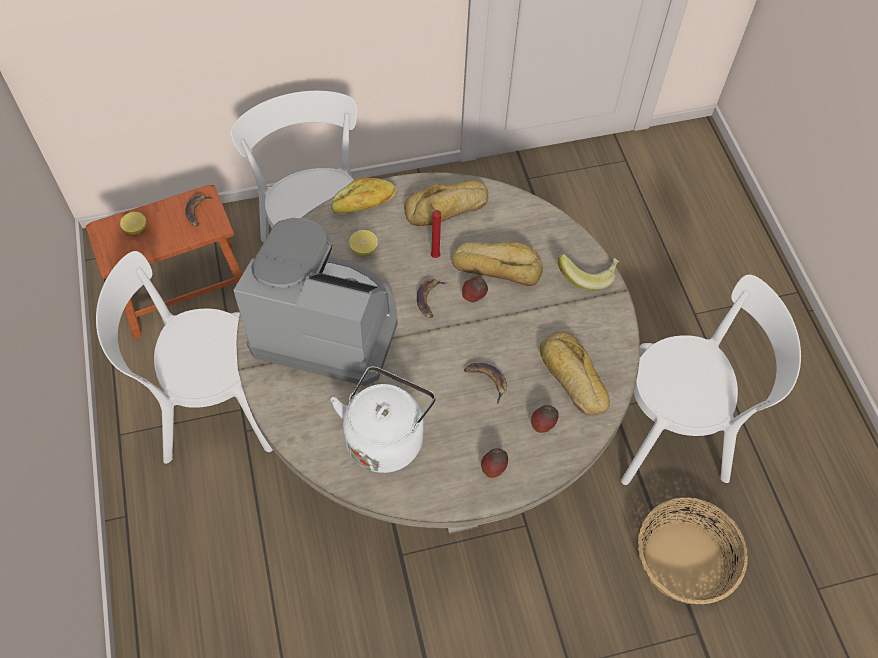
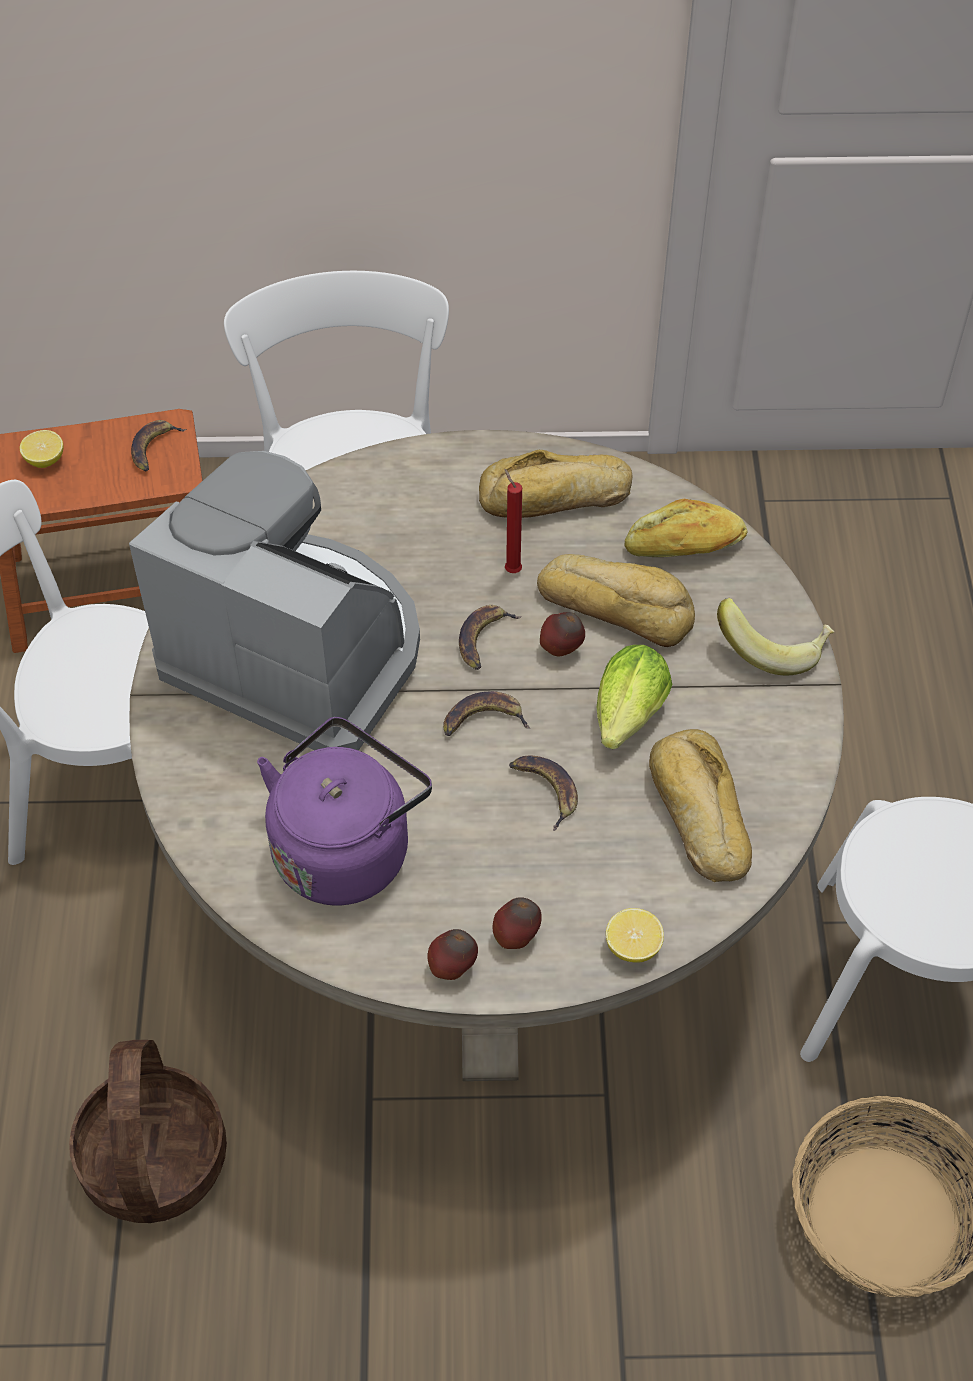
camera: 15 degrees right, 5 degrees down
bread [331,178,397,214] -> bread moved to [625,499,748,557]
white kettle [331,366,436,473] -> purple kettle [257,717,432,905]
lemon [349,230,378,255] -> lemon moved to [606,908,664,963]
apple [531,405,559,433] -> apple moved to [427,929,478,980]
none -> basket [69,1040,227,1223]
none -> banana [443,691,530,736]
none -> lettuce [597,645,672,749]

